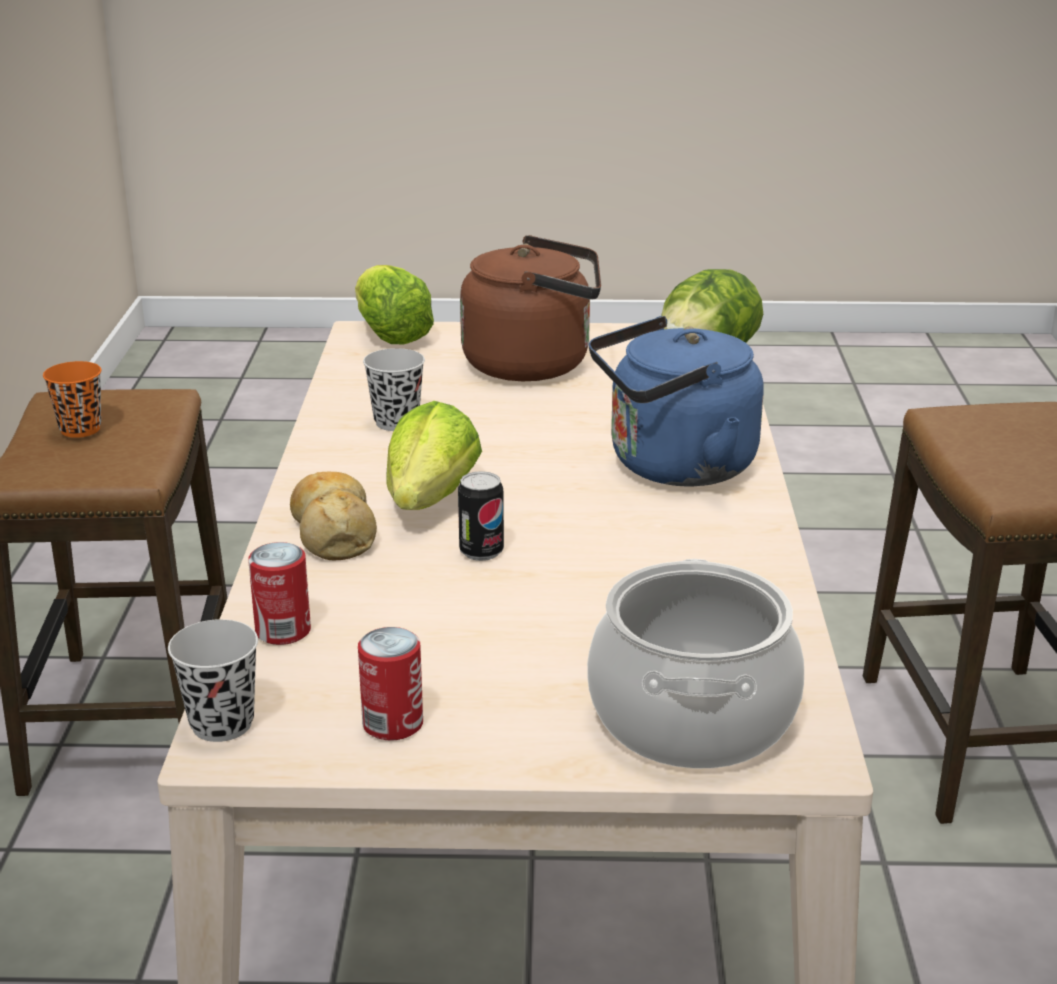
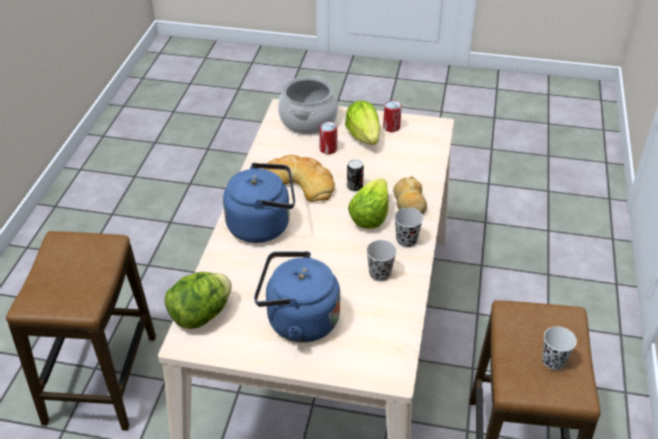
camera: 170 degrees left, 15 degrees up
orange cup [43,361,101,438] -> white cup [542,326,577,370]
black cup [168,619,258,742] -> black cup moved to [394,208,423,248]
can [248,542,311,645] -> can moved to [319,122,337,154]
lettuce [355,265,434,344] -> lettuce moved to [345,101,380,145]
brown kettle [460,235,601,381] -> blue kettle [254,251,340,343]
none -> bread [265,155,335,202]

